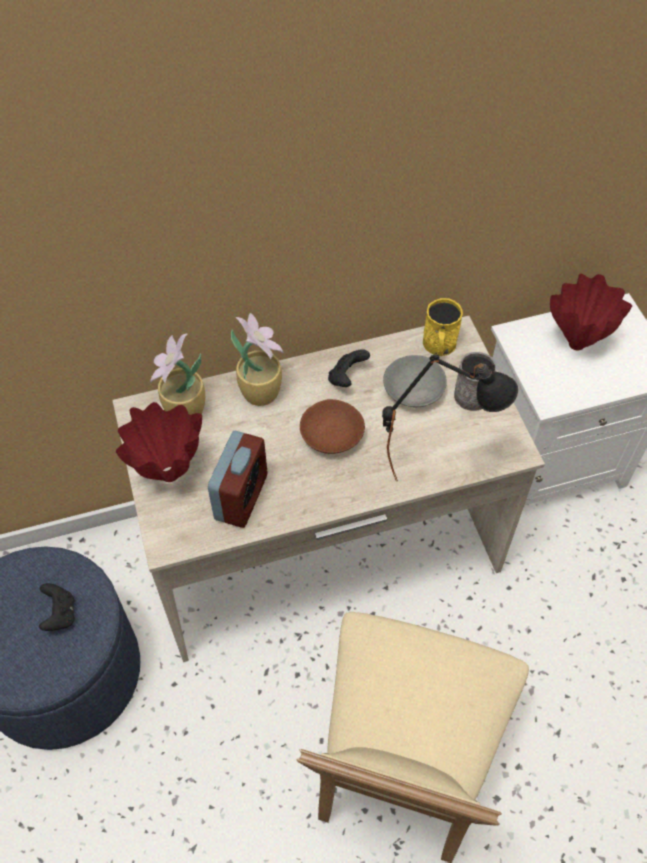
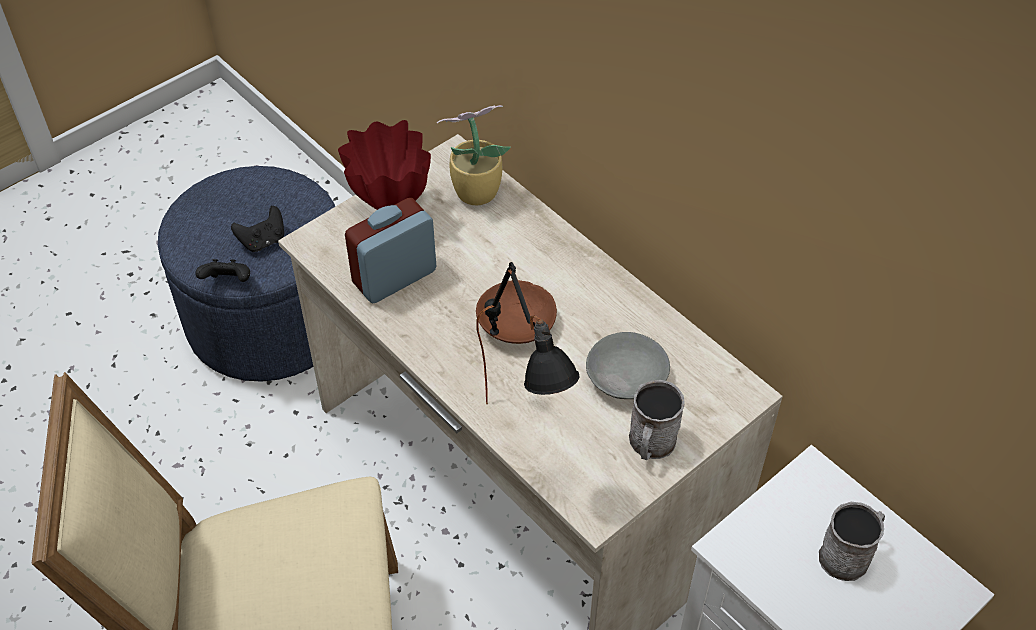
camera: 65 degrees right, 5 degrees down
alarm clock [208,431,267,528] -> alarm clock turned 150 degrees clockwise [345,198,436,303]
potted plant [231,313,284,406] -> none
black game controller [328,349,370,387] -> black game controller moved to [195,259,250,282]
yellow mug [423,298,463,356] -> none
red vase [550,274,632,350] -> grey mug [819,502,885,581]

